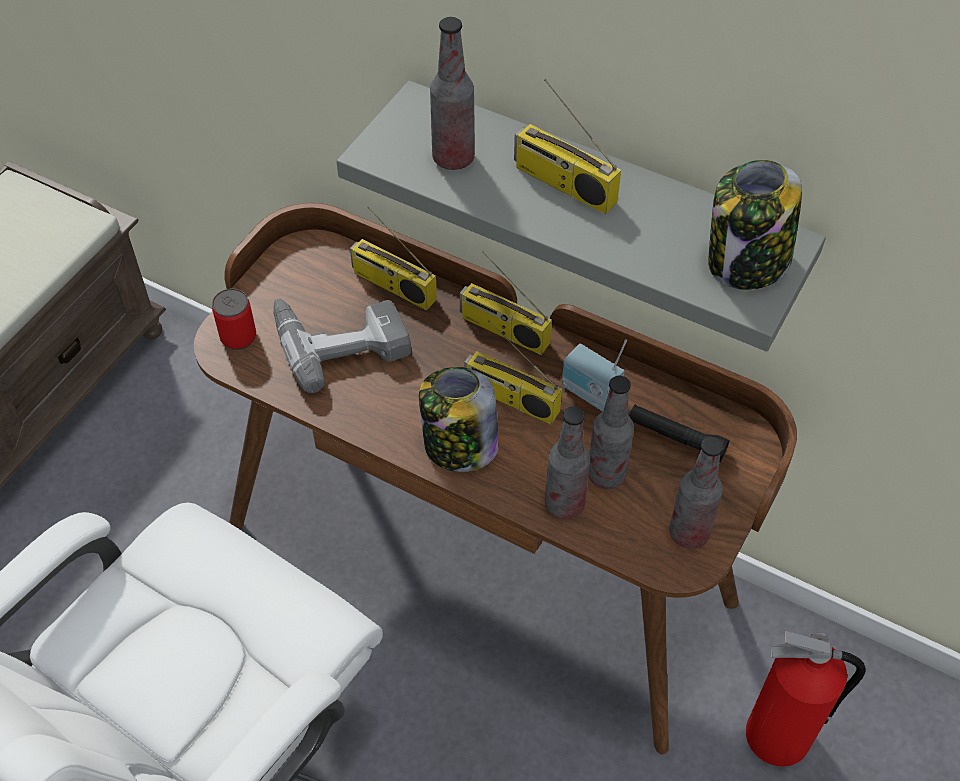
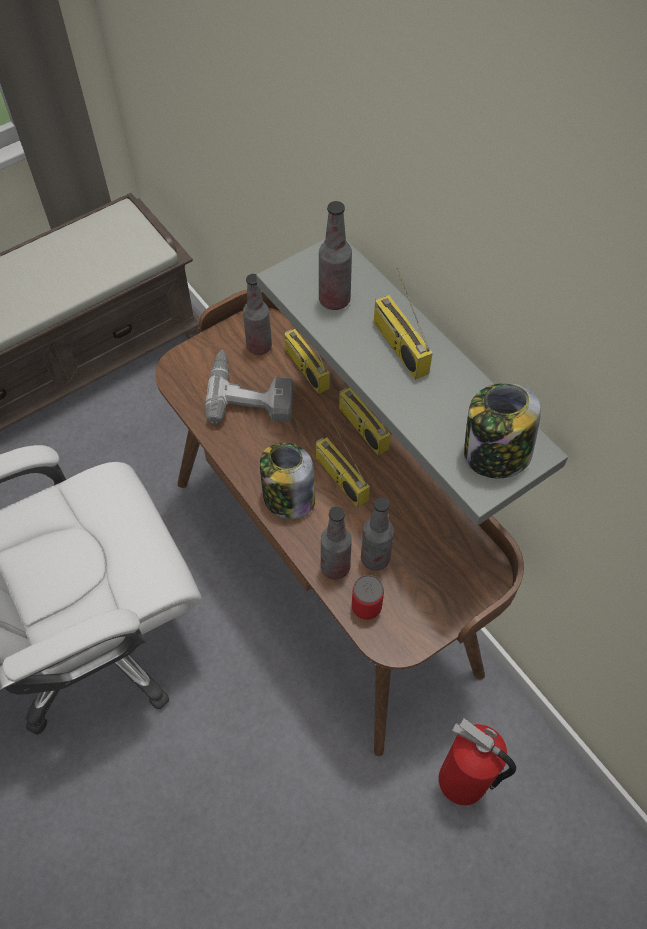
camera: 25 degrees right, 5 degrees up
can [212,288,256,350] -> can moved to [352,575,384,620]
radio [562,339,627,412] -> none
black flashlight [629,405,729,463] -> none
bottle [669,437,723,549] -> bottle moved to [243,274,272,355]

